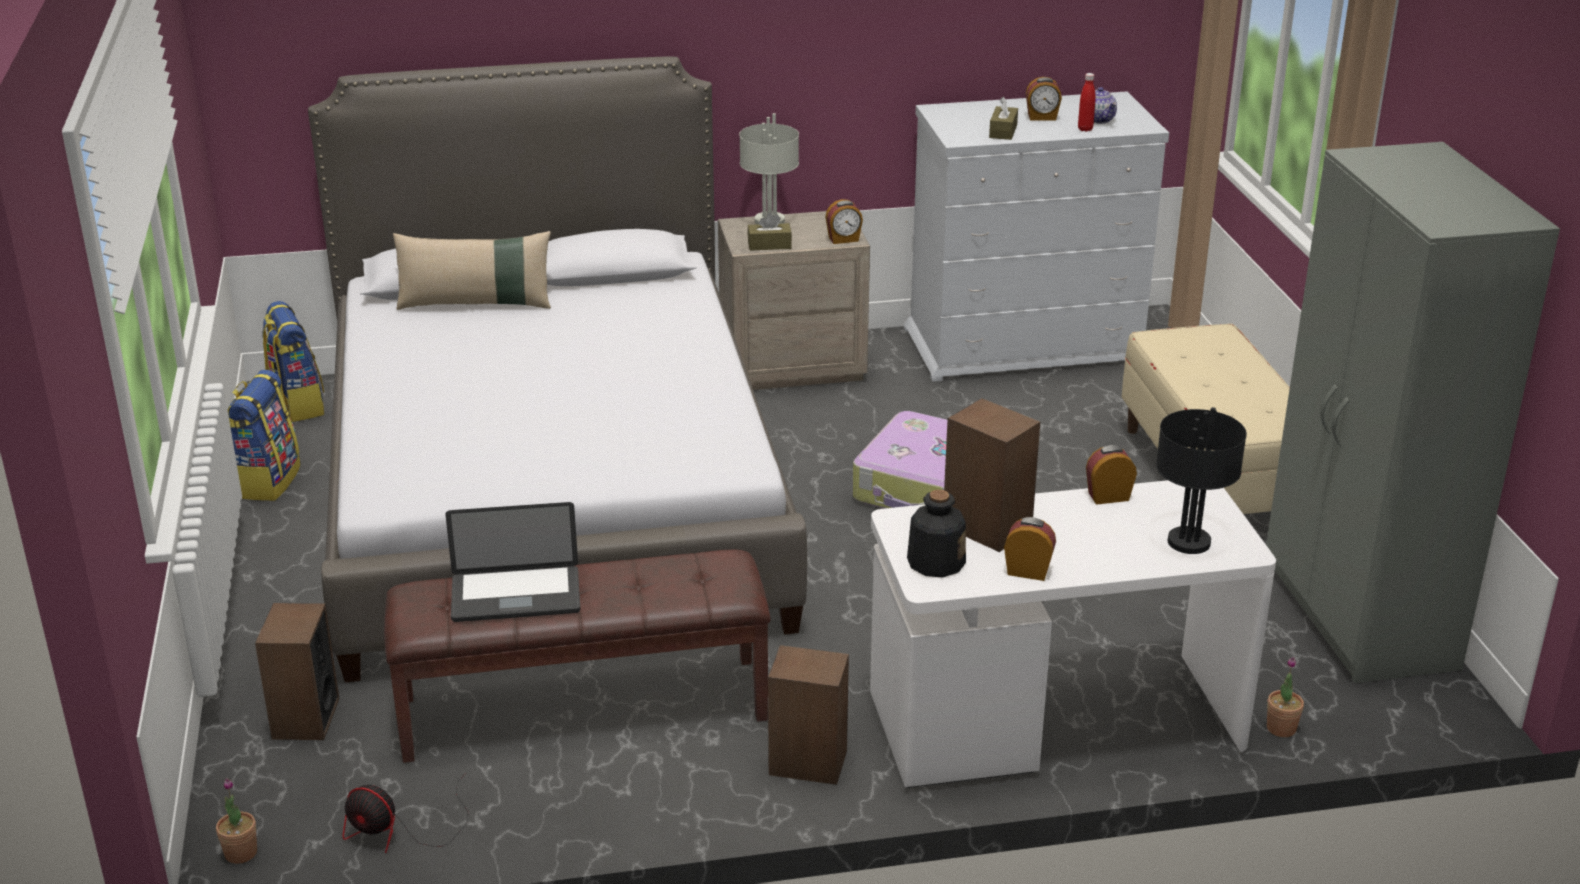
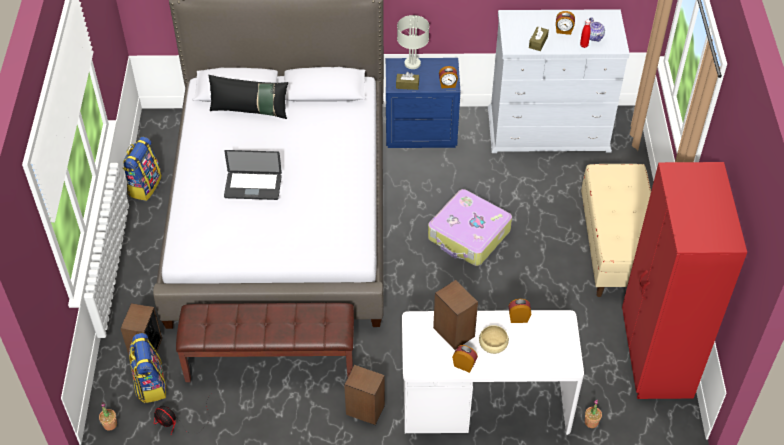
camera: 10 degrees right, 20 degrees up
backpack [263,301,324,422] -> backpack moved to [129,333,166,403]
beige pillow [393,231,551,310] -> black pillow [208,75,288,119]
laptop [445,502,580,622] -> laptop moved to [224,150,282,200]
beige nightstand [718,211,870,390] -> blue nightstand [386,58,460,148]
bottle [907,490,966,577] -> none
black table lamp [1156,407,1247,554] -> none
grey wardrobe [1266,142,1560,683] -> red wardrobe [622,162,747,399]
none -> beige bowl [479,325,509,354]

